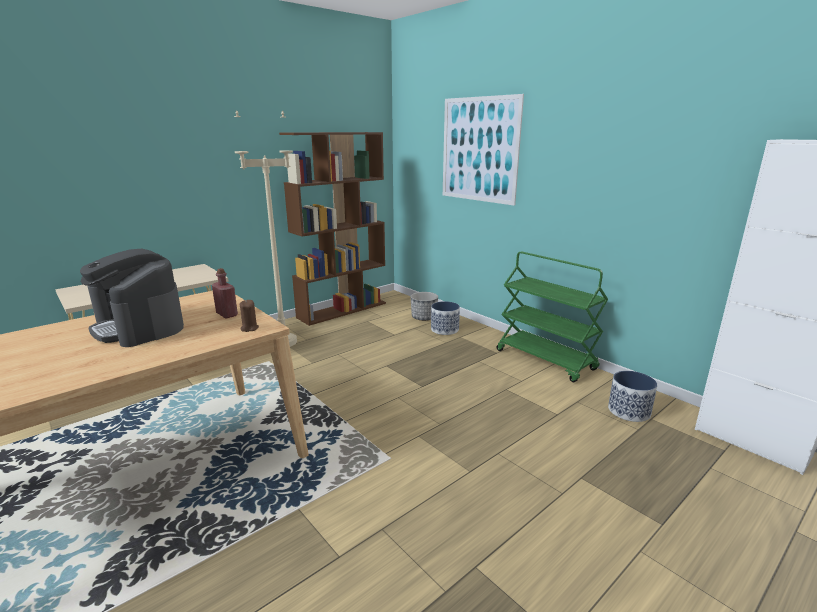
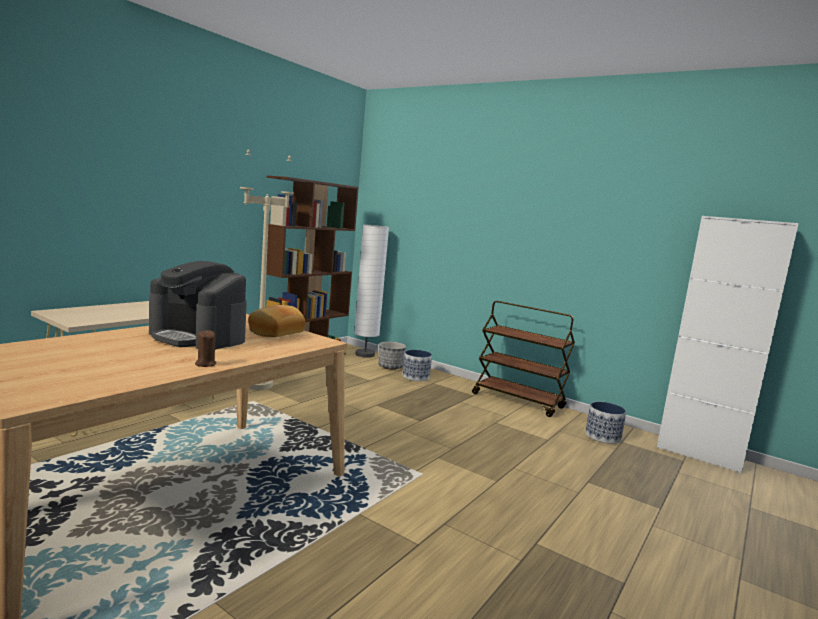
camera: 15 degrees left, 10 degrees down
red bottle [212,268,238,318] -> bread [248,305,305,337]
brown candle [240,300,259,332] -> brown candle moved to [195,330,216,367]
picture [443,94,524,206] -> none
green cart [497,251,608,382] -> brown cart [472,301,575,417]
none -> white floor lamp [354,225,389,358]

